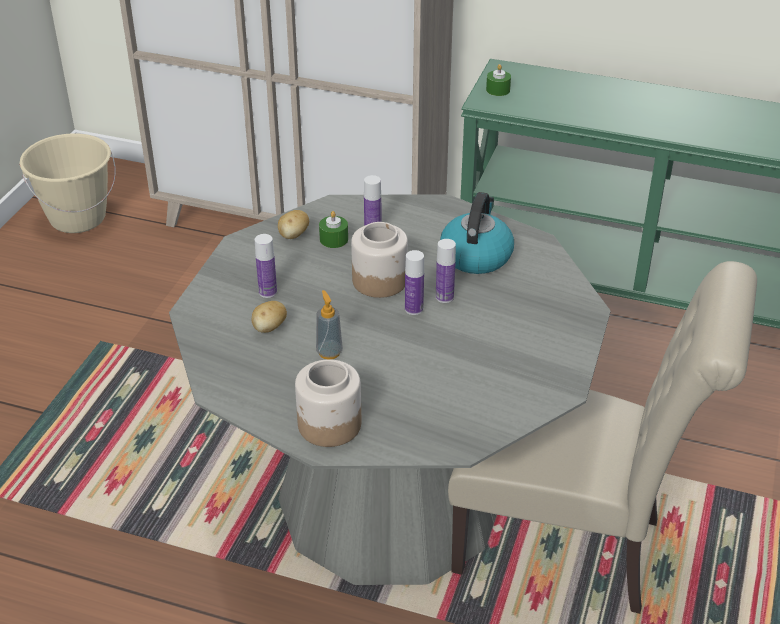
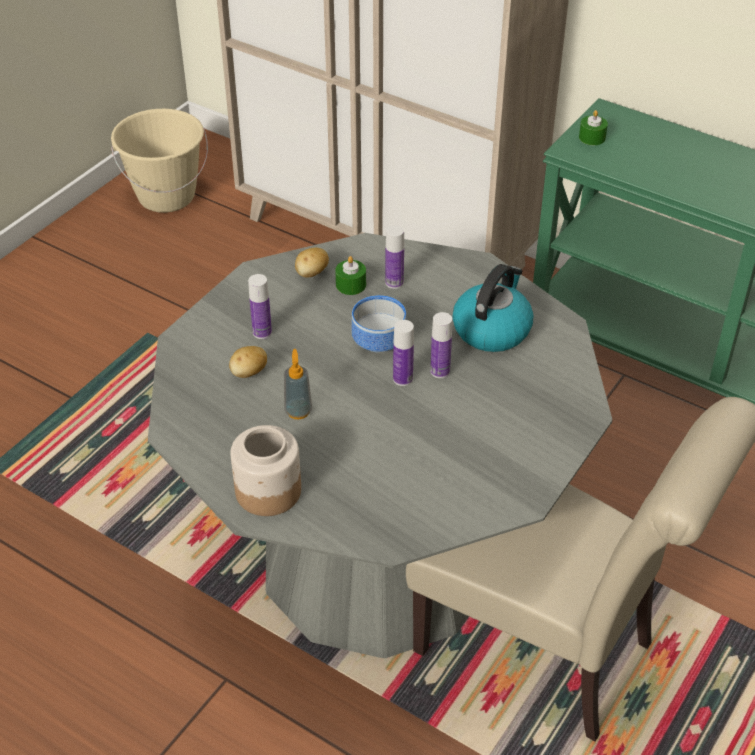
camera: 15 degrees right, 5 degrees up
jar [351,222,408,298] -> bowl [351,295,406,353]

